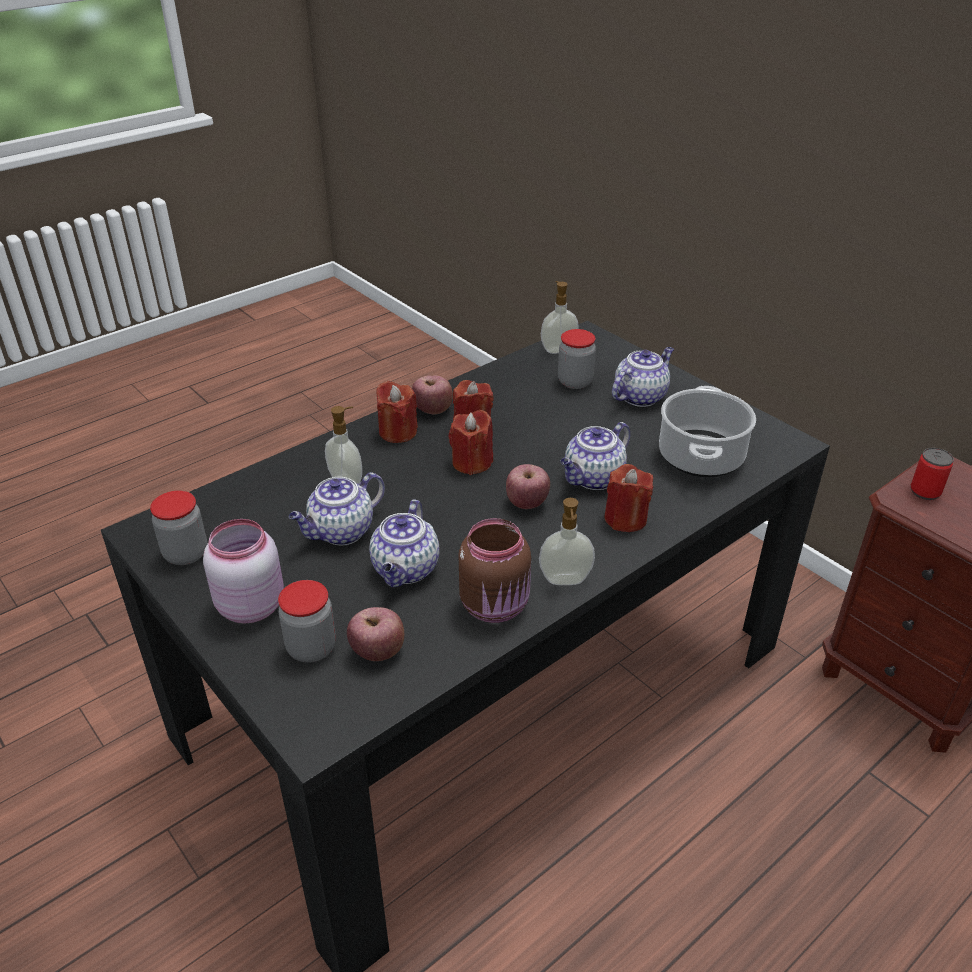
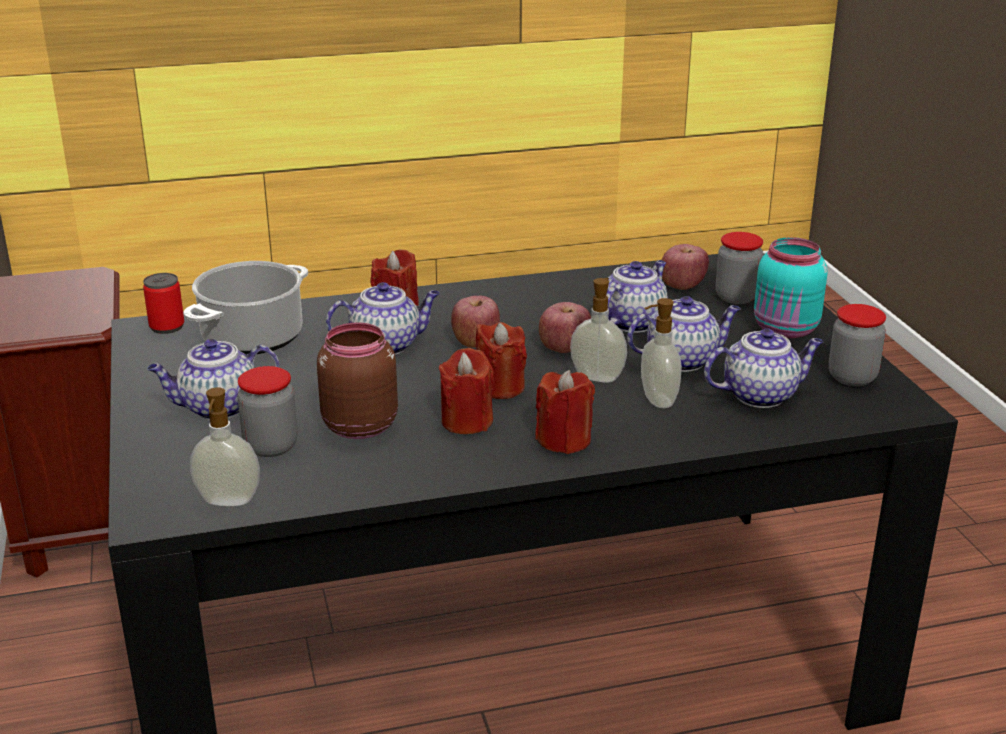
camera: 155 degrees left, 10 degrees down
pink jar [203,519,284,624] -> turquoise jar [754,237,828,338]
apple [412,375,453,414] -> apple moved to [539,302,591,353]
brown jar [459,518,531,623] -> brown jar moved to [317,322,398,439]
soap dispenser [539,498,595,585] -> soap dispenser moved to [570,278,627,383]
can [911,448,954,500] -> can moved to [143,273,184,334]
none -> teapot [704,328,824,408]

